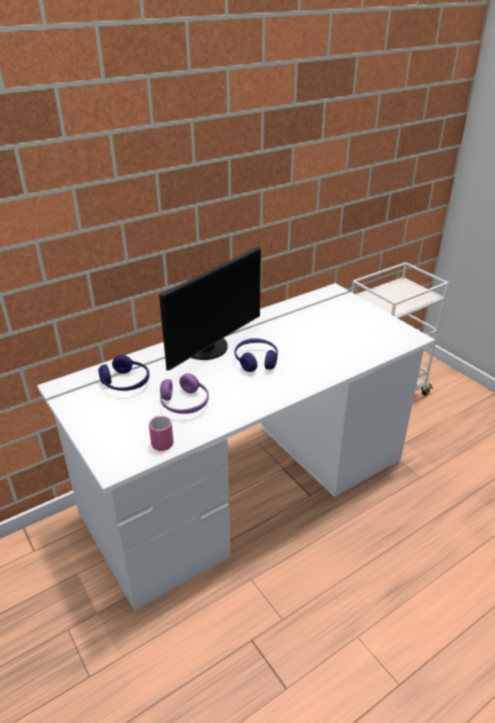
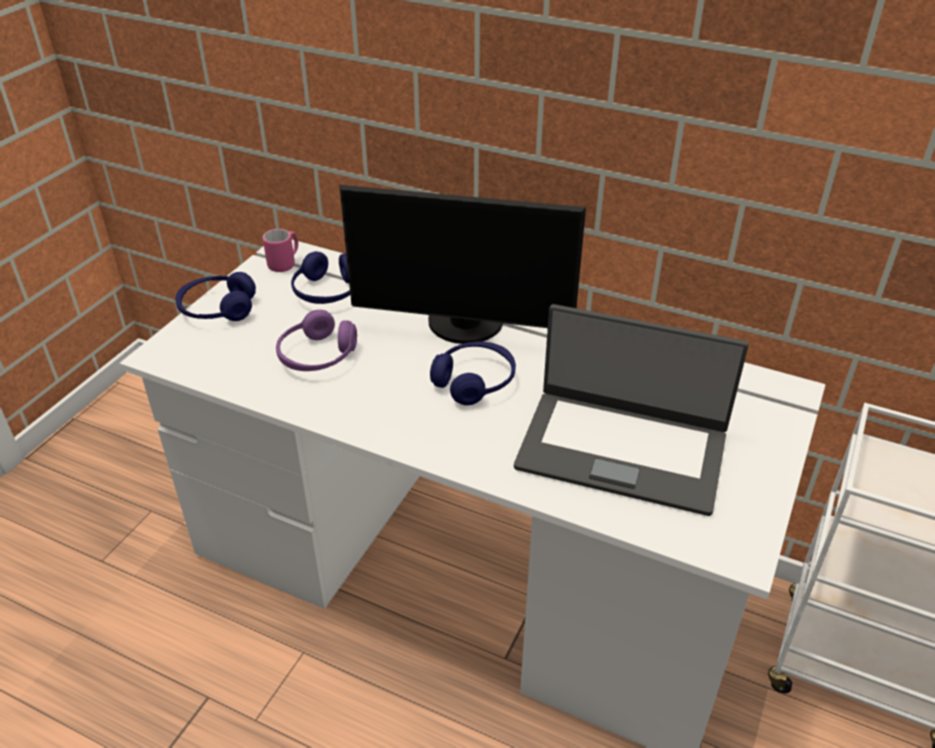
camera: 60 degrees right, 5 degrees up
pink mug [149,416,173,451] -> pink mug moved to [263,229,298,272]
none -> blue headphones [175,272,256,321]
none -> laptop [514,304,749,516]

